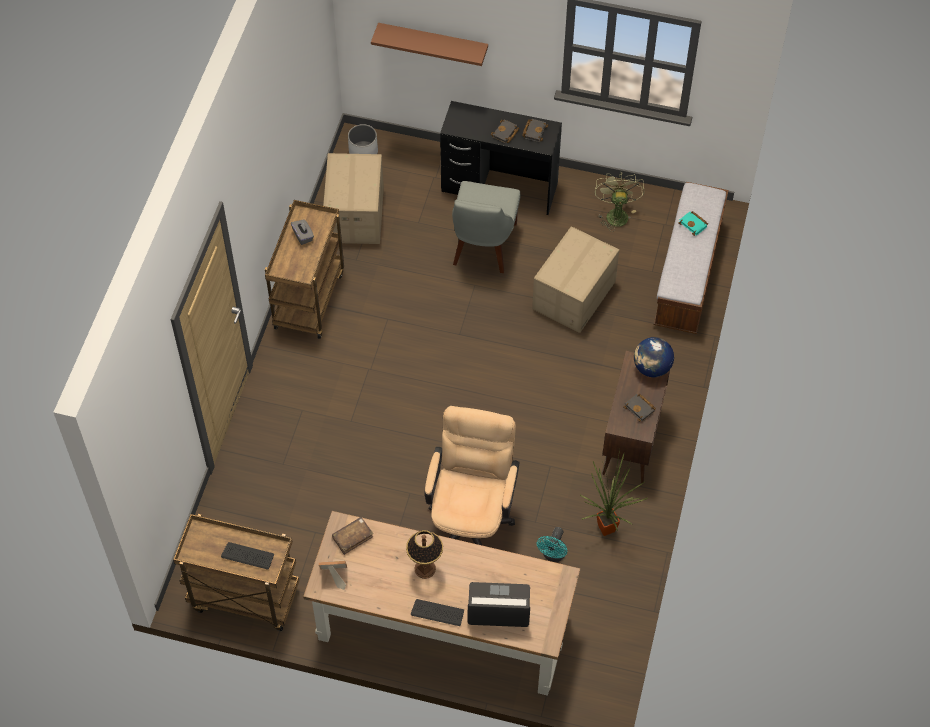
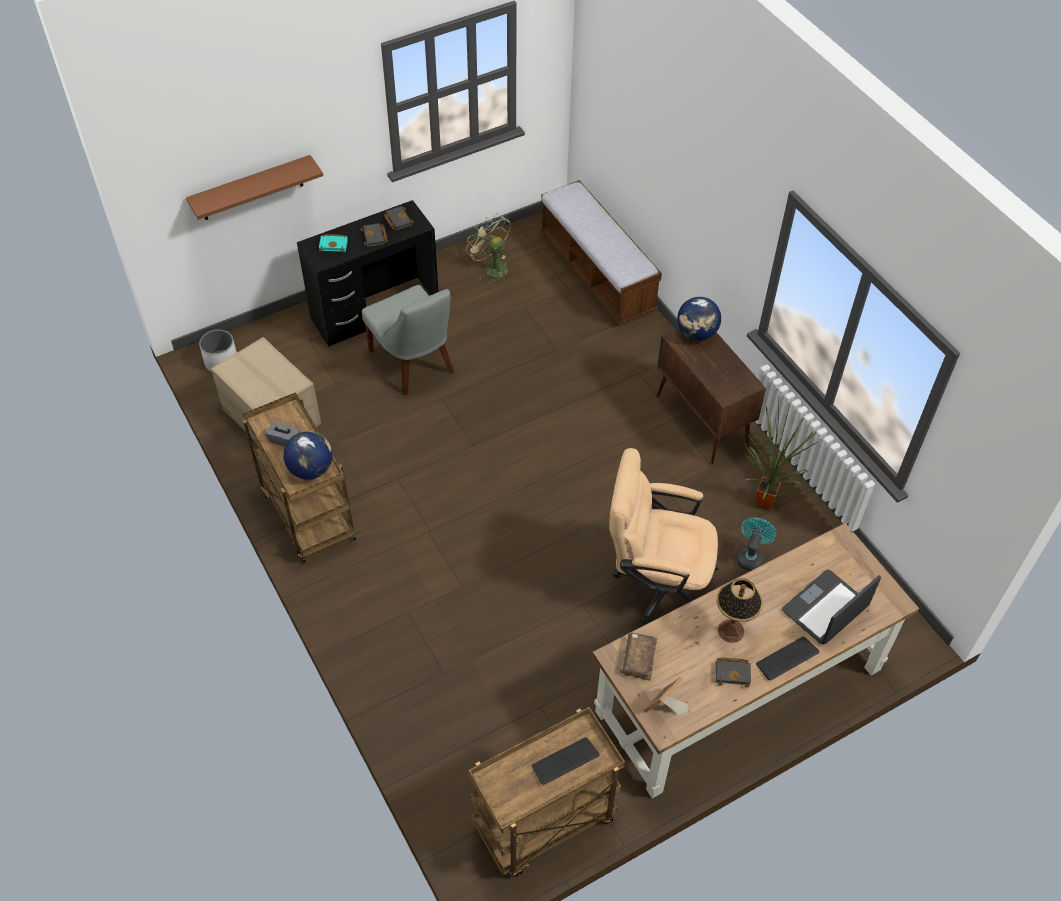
camera: 45 degrees left, 5 degrees down
beige office chair [424,406,520,545] -> beige office chair turned 45 degrees counterclockwise [609,448,719,625]
cardboard box [532,226,619,333] -> none
turquoise fan [537,527,567,562] -> turquoise fan turned 135 degrees counterclockwise [736,518,777,571]
black book [623,394,656,422] -> black book moved to [716,657,751,688]
turquoise book [678,211,708,236] -> turquoise book moved to [319,234,348,253]
none -> globe [283,431,333,479]

